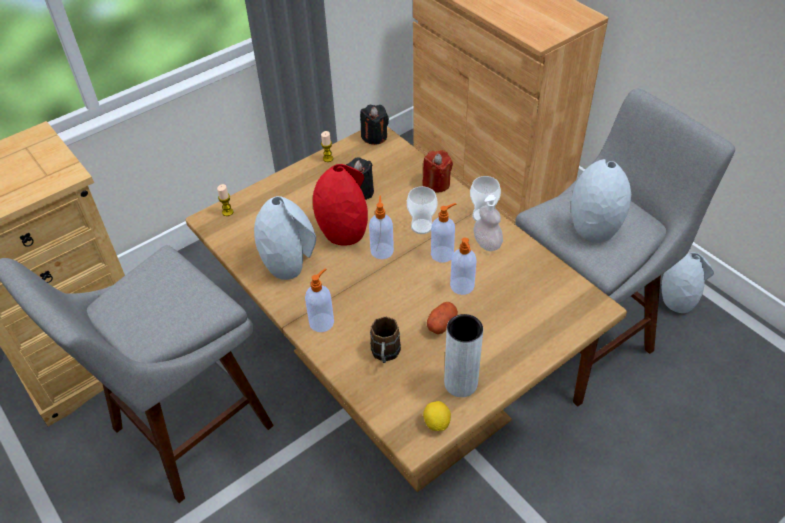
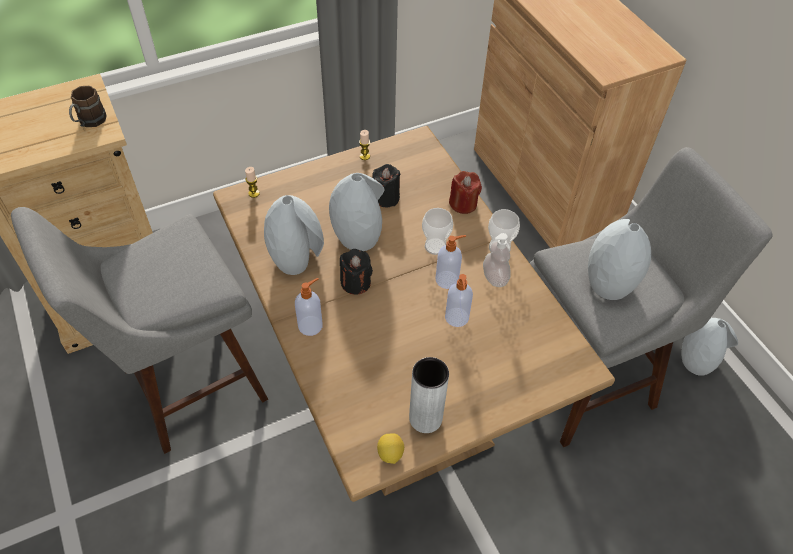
camera: 10 degrees right, 5 degrees up
red vase [313,164,368,246] -> grey vase [329,173,385,251]
black candle [360,105,389,145] -> black candle moved to [340,249,373,295]
soap dispenser [369,196,394,259] -> none
brown mug [370,317,401,363] -> brown mug moved to [69,86,107,127]
potato [427,302,458,334] -> none

